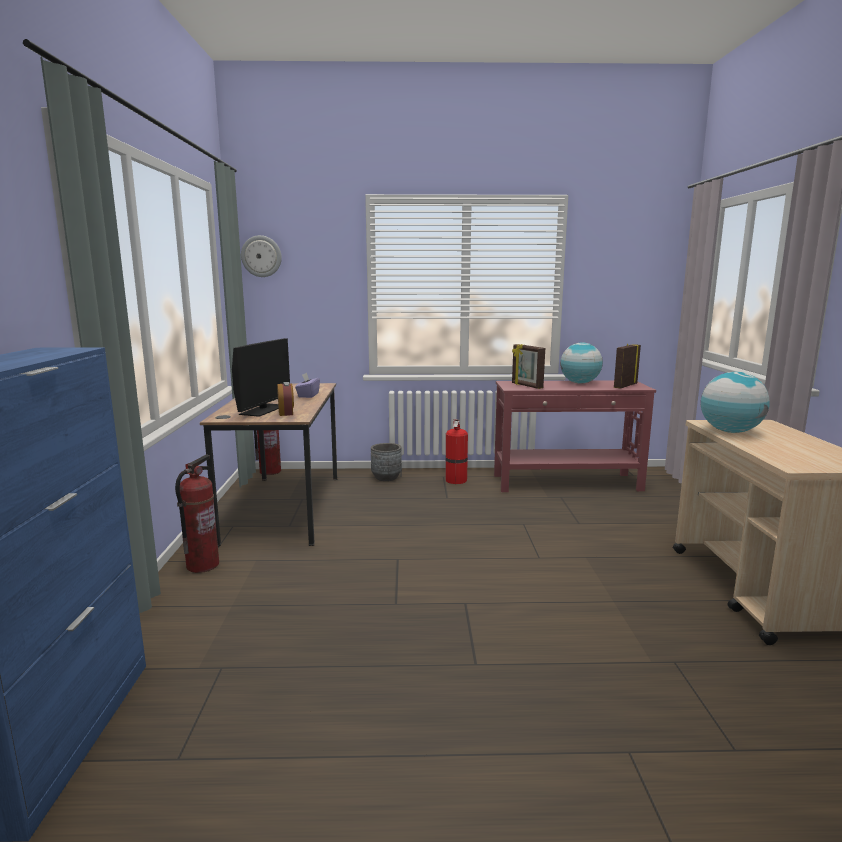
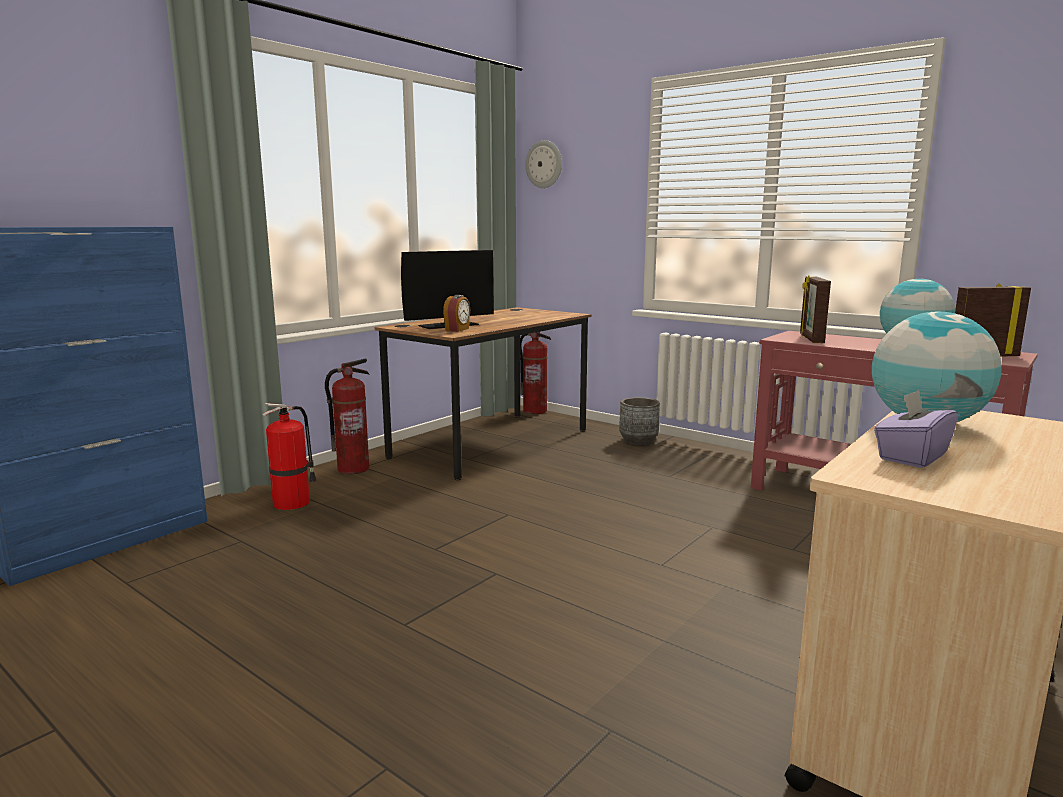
camera: 40 degrees right, 0 degrees up
purple tissue box [295,372,320,398] -> purple tissue box moved to [874,390,958,468]
fire extinguisher [445,419,468,484] -> fire extinguisher moved to [262,403,317,510]

